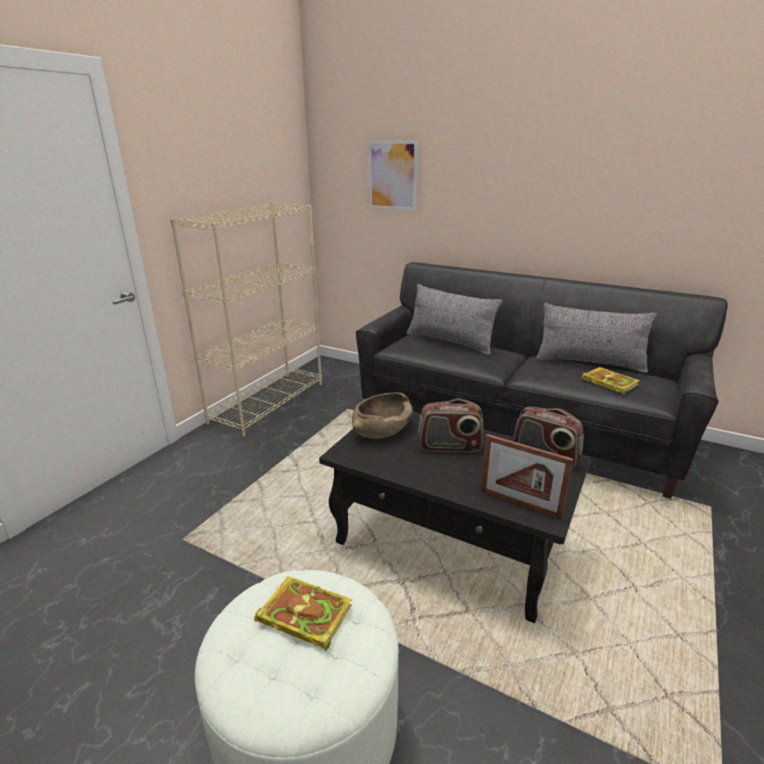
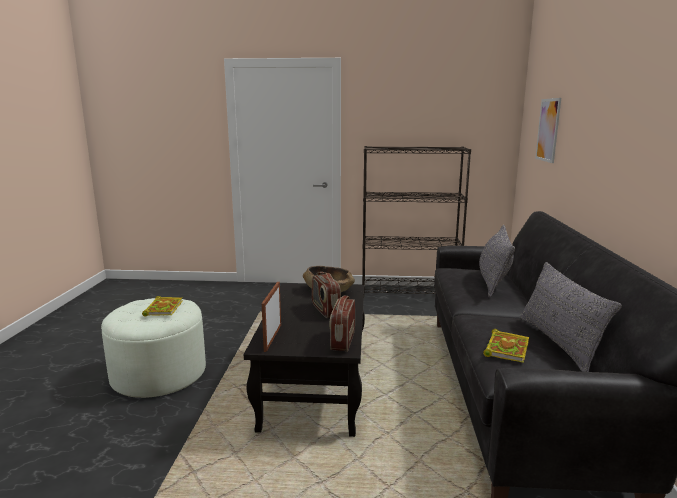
camera: 65 degrees right, 10 degrees down
beige bookcase [170,203,322,437] -> black bookcase [362,146,471,294]

